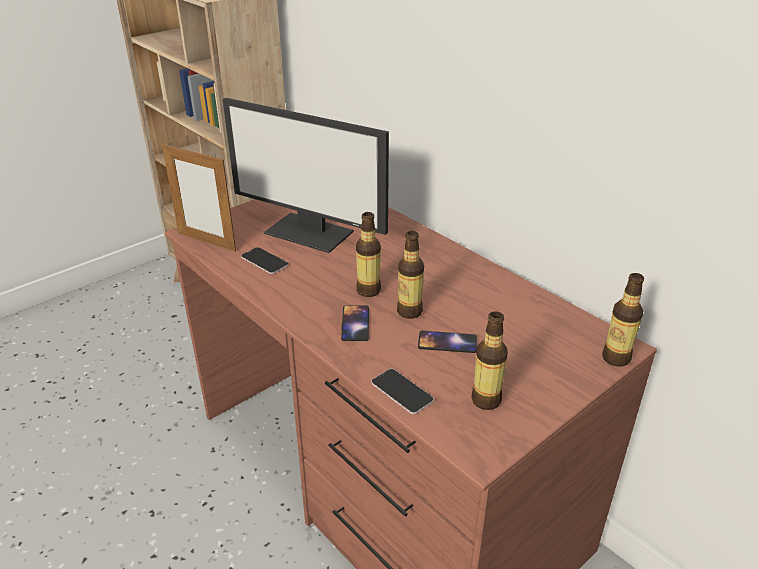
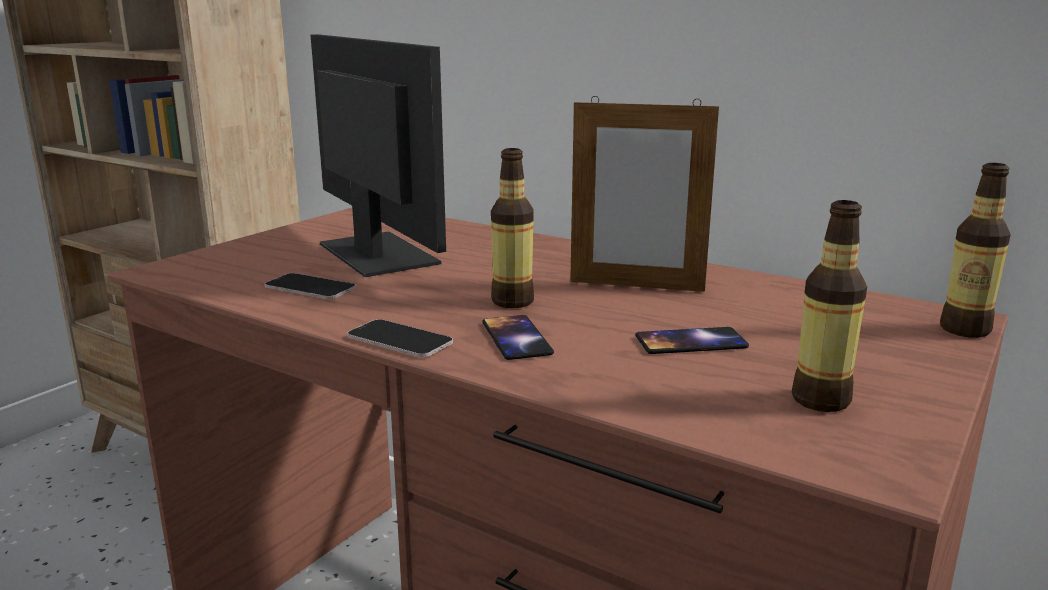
camera: 15 degrees left, 15 degrees down
picture frame [162,143,236,251] -> picture frame moved to [570,96,719,292]
monitor [222,98,389,253] -> monitor turned 135 degrees counterclockwise [310,34,446,277]
phone [371,369,434,414] -> phone moved to [347,319,453,358]
bottle [397,231,424,319] -> none

